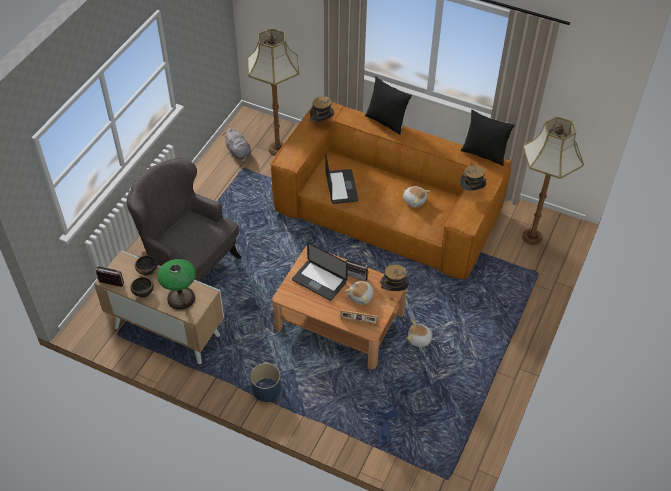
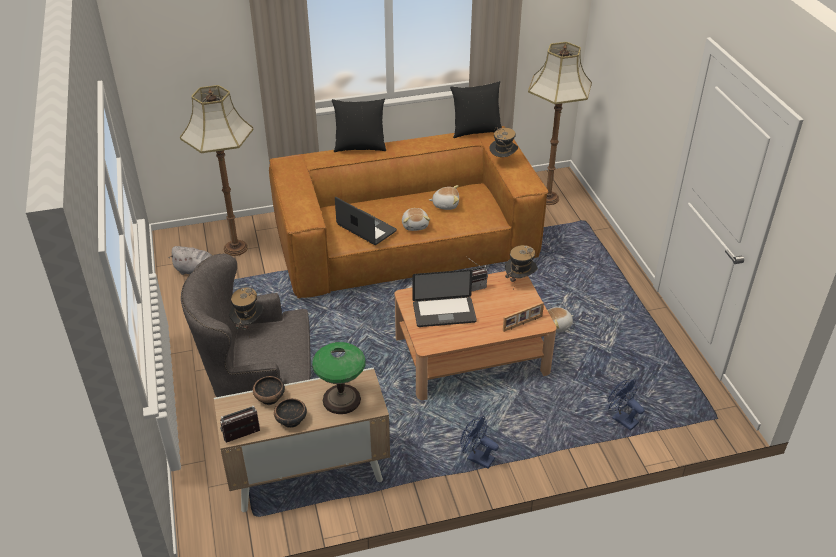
camera: 40 degrees left, 10 degrees down
blue planter [250,363,281,402] -> blue fan [460,416,499,469]
hat [310,96,334,124] -> hat moved to [229,287,263,337]
plush toy [345,281,374,305] -> plush toy moved to [402,208,430,231]

